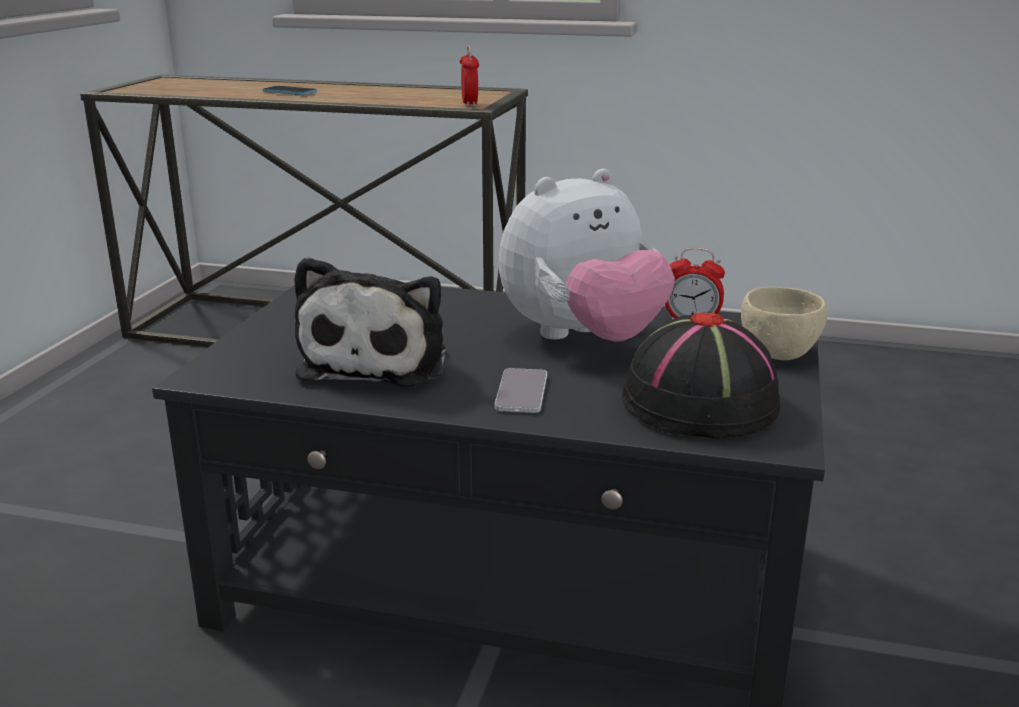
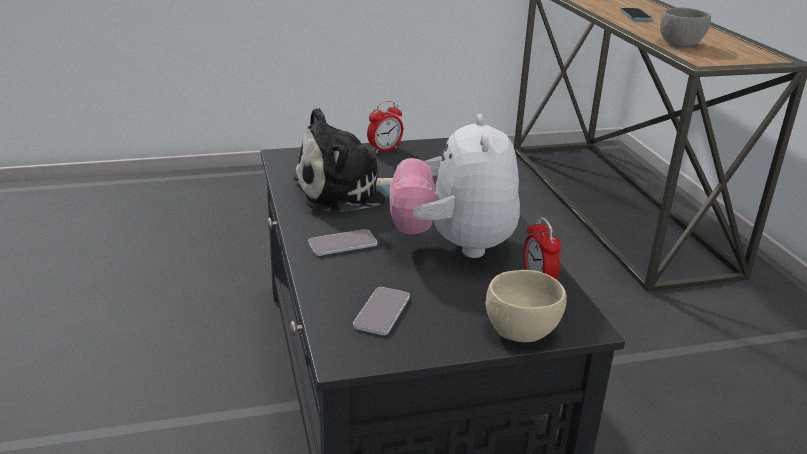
camera: 60 degrees right, 5 degrees up
alarm clock [460,46,479,107] -> alarm clock moved to [367,100,403,153]
plush toy [499,169,675,342] -> plush toy turned 60 degrees clockwise [389,114,520,258]
black hat [622,312,780,438] -> phone [353,287,410,335]
none -> grey bowl [660,7,711,47]

